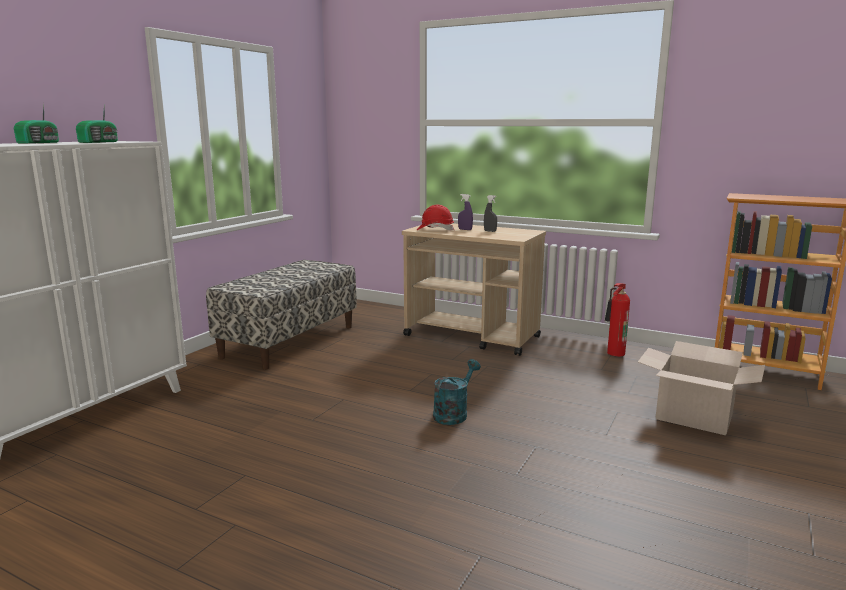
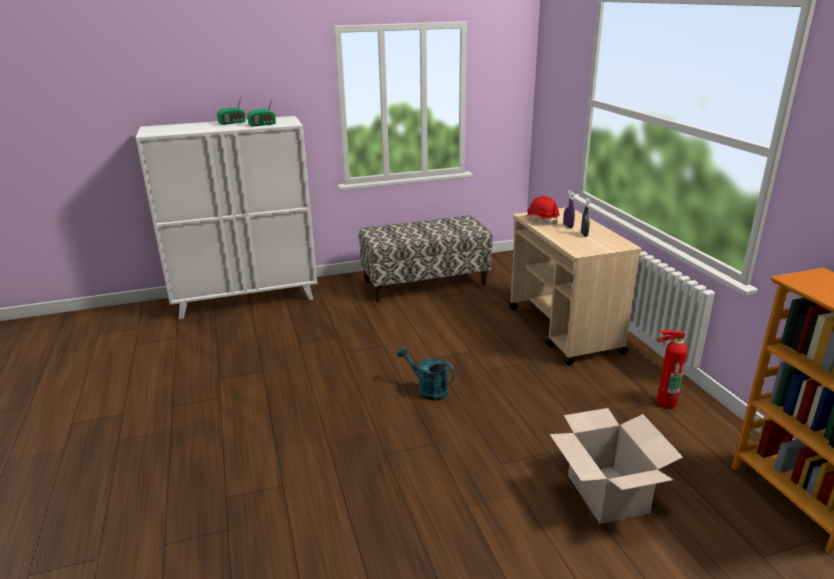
camera: 45 degrees right, 10 degrees up
turquoise watering can [433,359,481,425] -> turquoise watering can turned 135 degrees counterclockwise [397,346,455,401]

